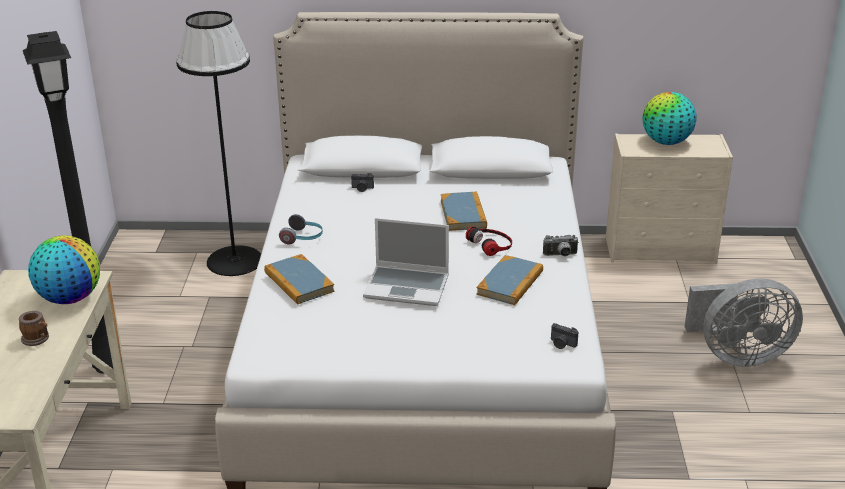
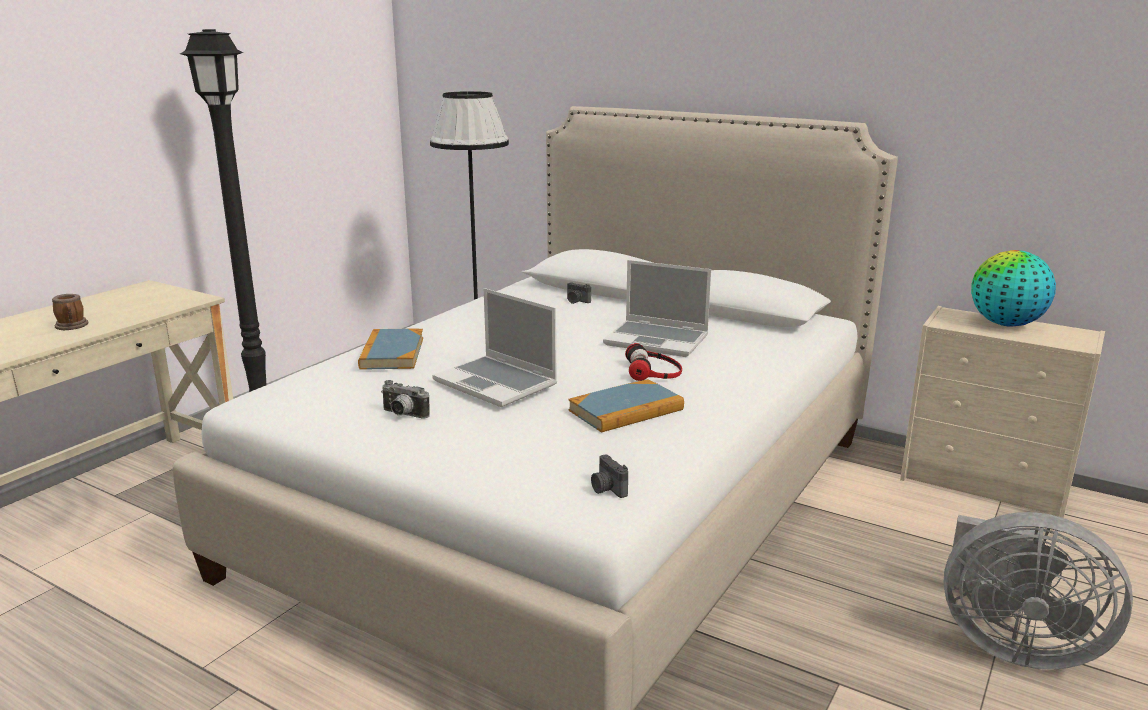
camera: 30 degrees right, 10 degrees down
globe [28,235,100,304] -> none
headphones [279,214,323,244] -> none
book [441,192,487,231] -> laptop [603,260,711,357]
camera [543,235,579,256] -> camera moved to [381,380,430,418]

